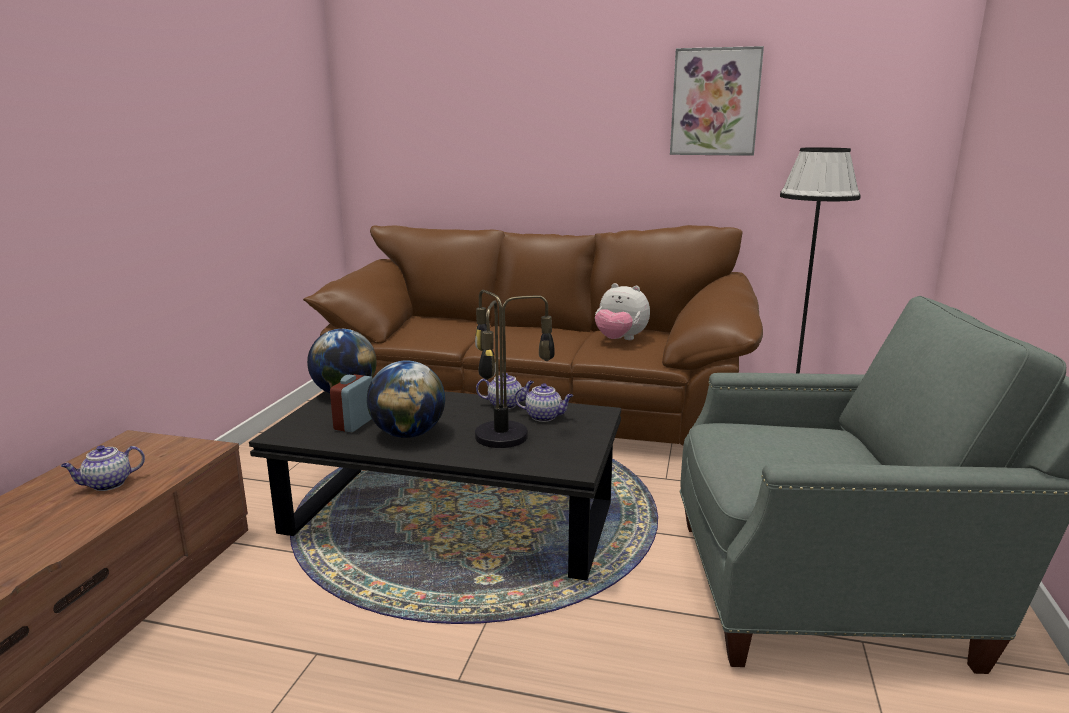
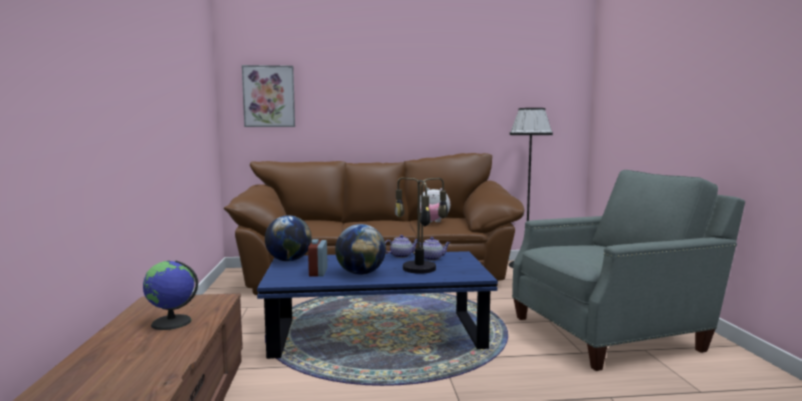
camera: 20 degrees left, 10 degrees down
teapot [61,445,145,491] -> globe [143,261,198,330]
black coffee table [249,391,621,581] -> blue coffee table [257,251,498,359]
picture [670,46,764,156] -> picture moved to [242,65,295,127]

